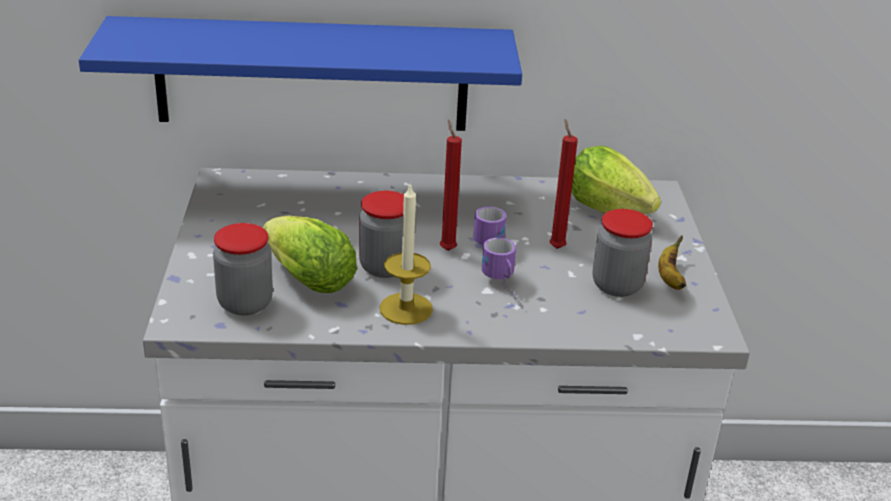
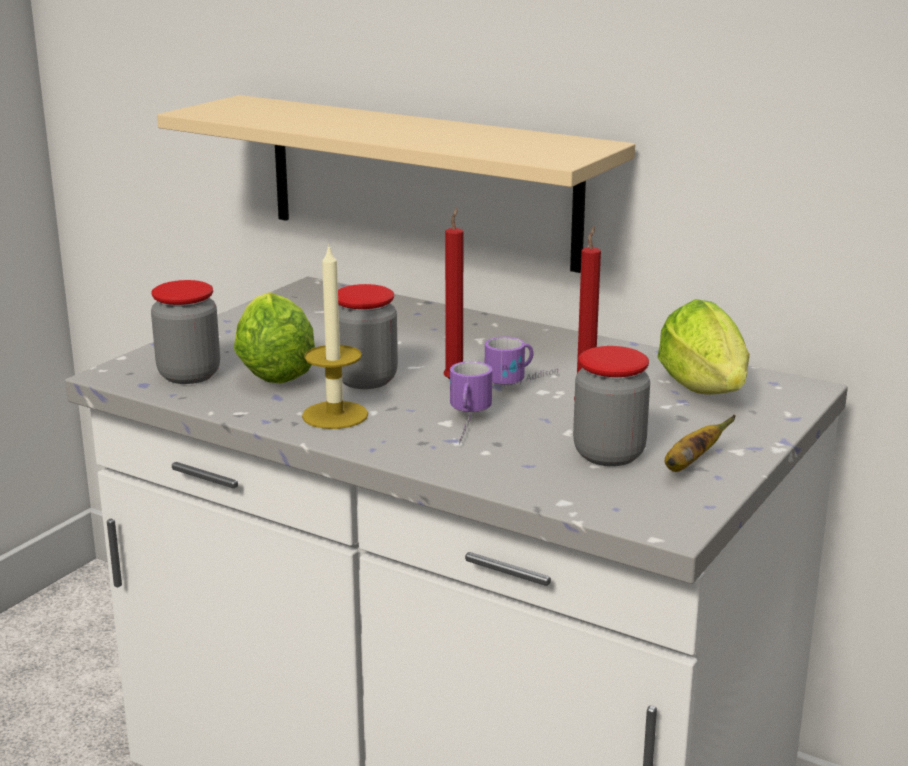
camera: 35 degrees right, 10 degrees down
blue shelf [79,16,522,131] -> beige shelf [157,95,635,273]

